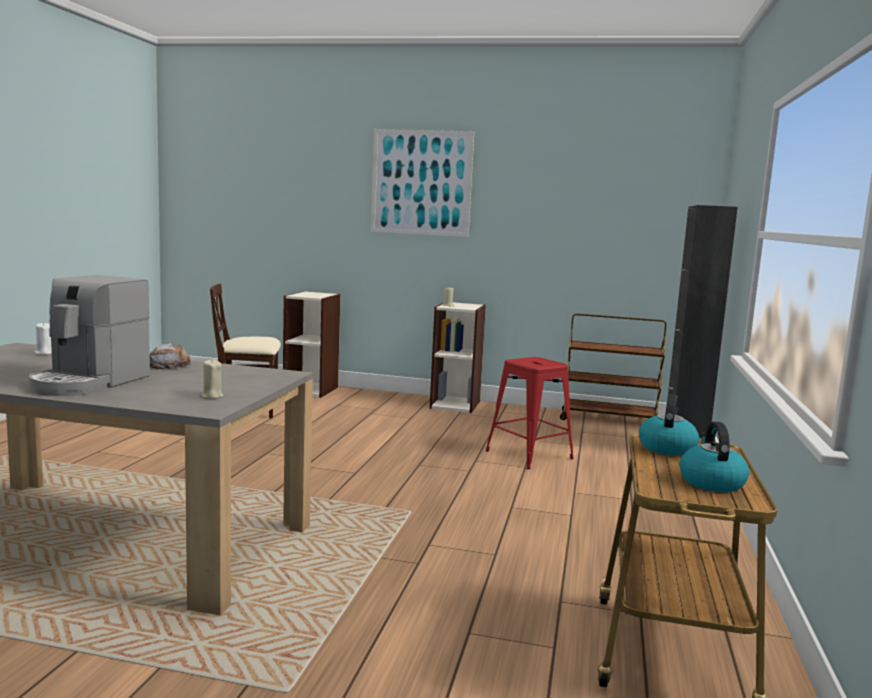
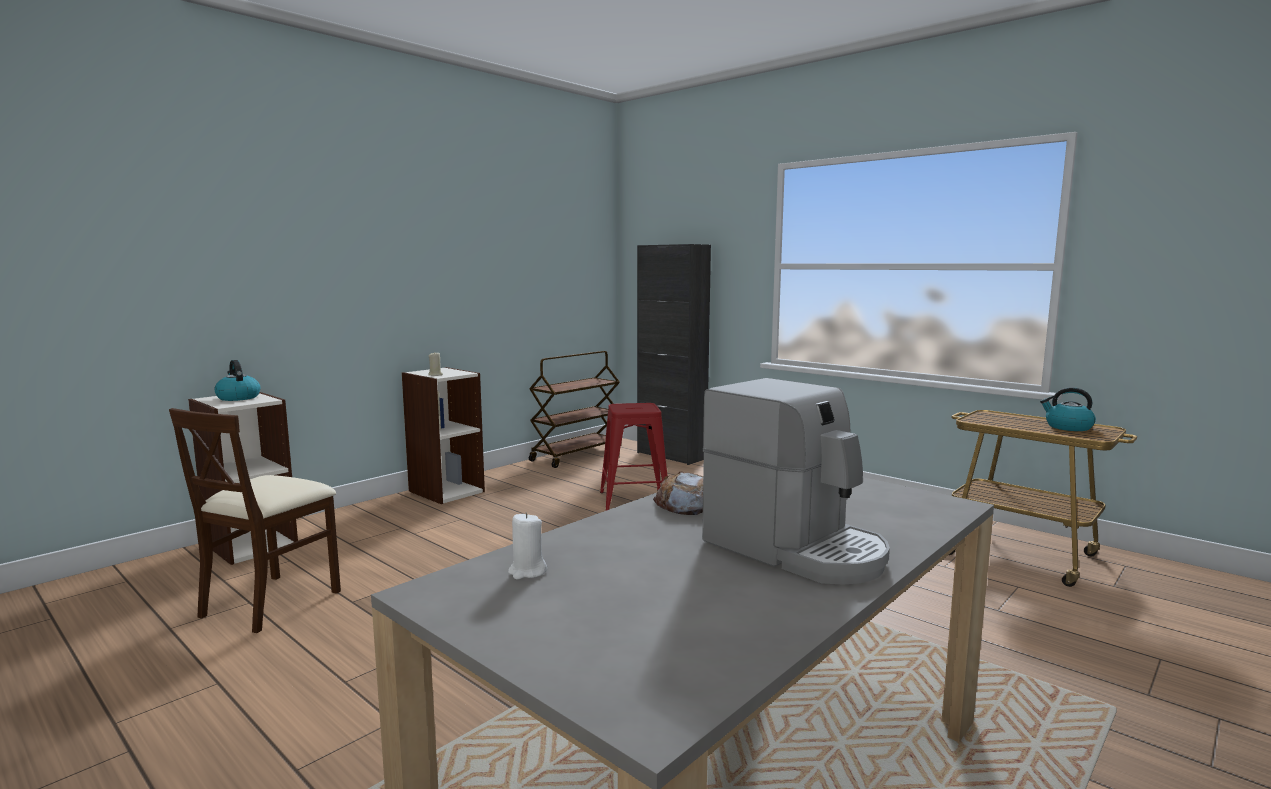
camera: 60 degrees left, 0 degrees up
beige candle [200,359,223,399] -> none
picture [371,129,474,237] -> none
kettle [639,394,699,456] -> kettle moved to [214,360,260,401]

